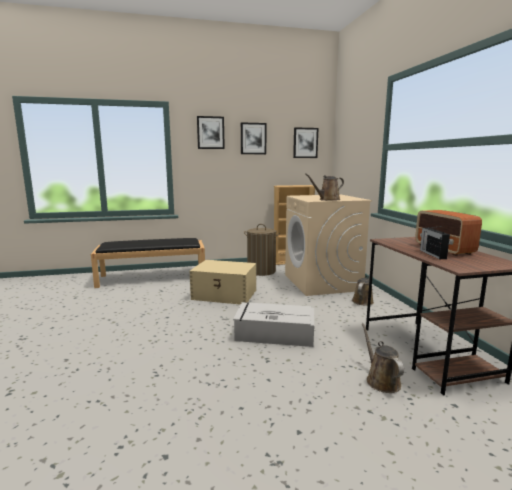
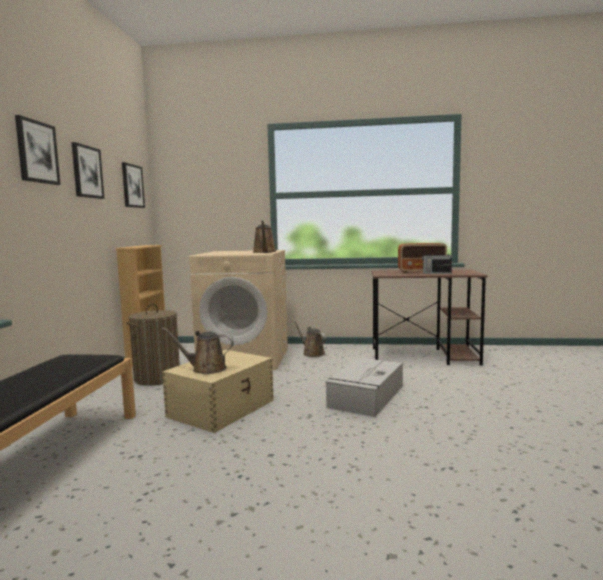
camera: 70 degrees left, 5 degrees down
brown watering can [362,323,404,393] -> brown watering can moved to [162,328,234,374]

